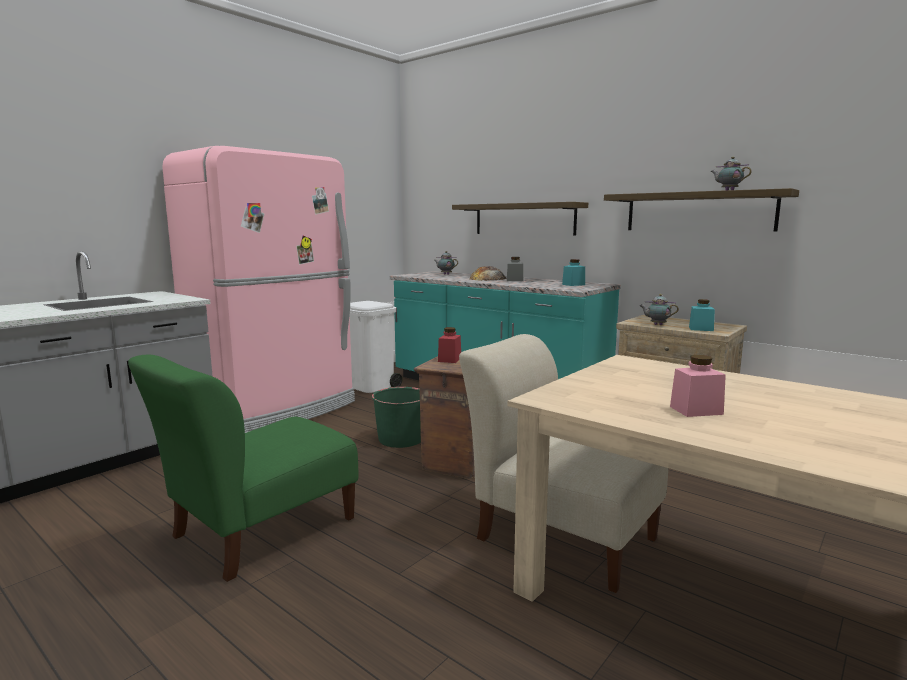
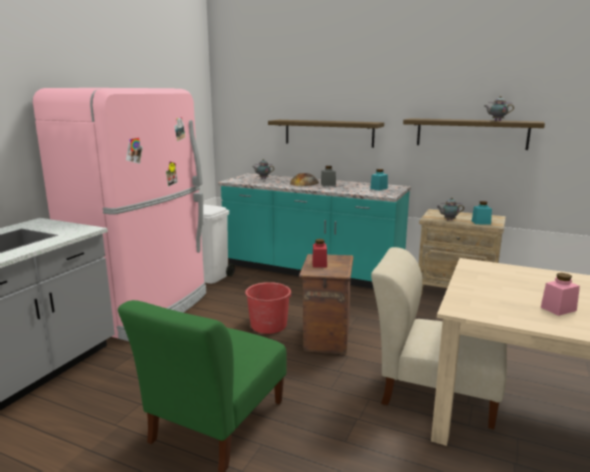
camera: 15 degrees left, 5 degrees up
green bucket [372,387,421,448] -> red bucket [245,282,293,334]

